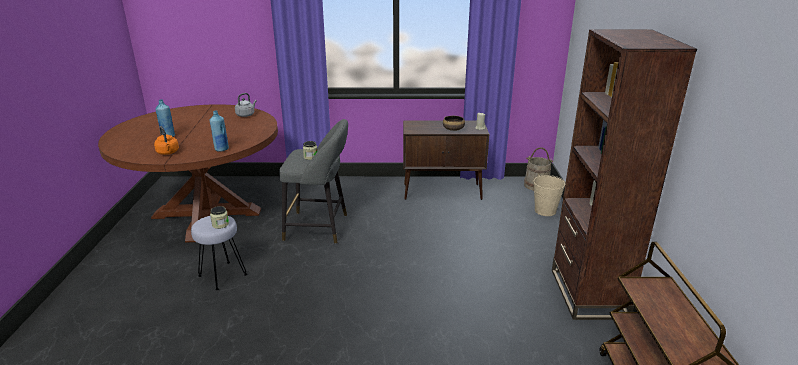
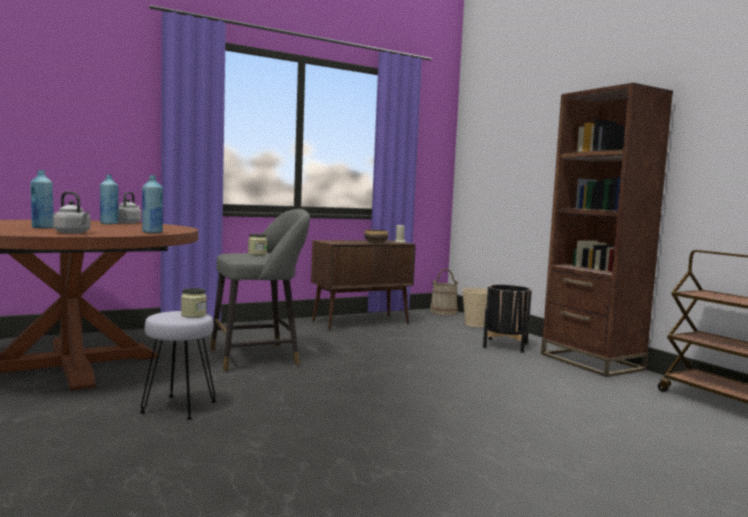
camera: 30 degrees left, 20 degrees down
orange kettle [154,126,179,155] -> grey kettle [53,191,91,234]
none -> blue bottle [100,174,119,224]
none -> black planter [483,285,532,353]

